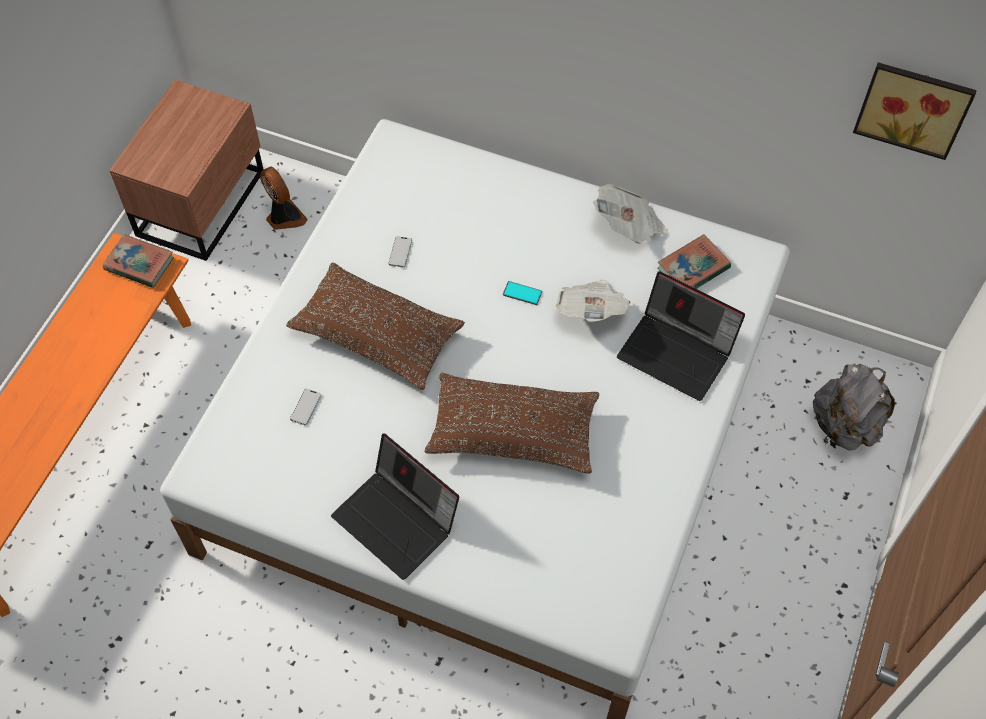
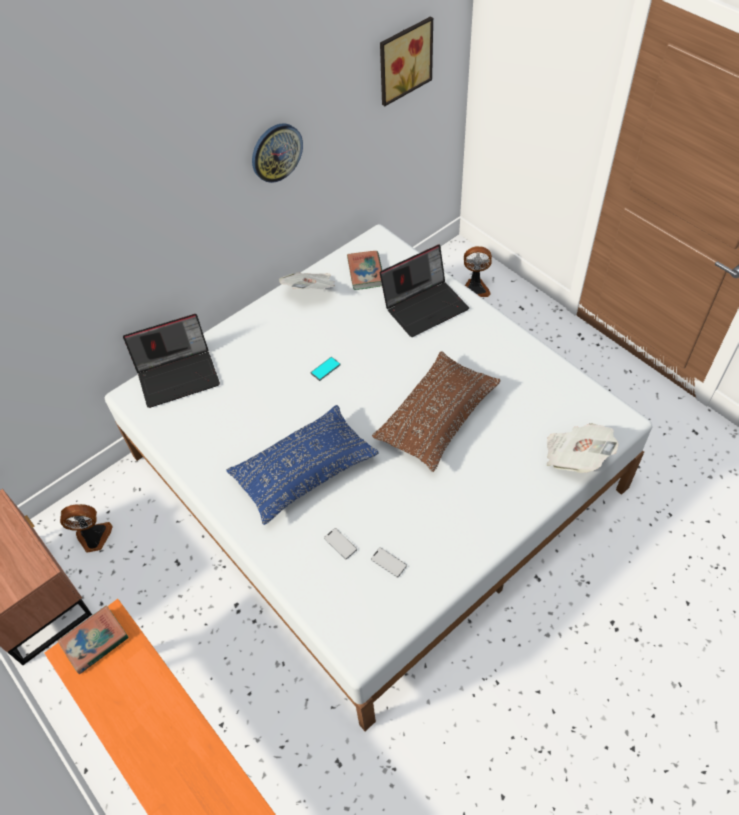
camera: 60 degrees left, 5 degrees down
brown pillow [286,263,465,390] -> blue pillow [226,405,379,525]
laptop [331,433,459,580] -> laptop moved to [123,314,220,408]
phone [389,236,412,268] -> phone moved to [371,547,407,578]
newspaper [556,280,631,322] -> newspaper moved to [546,423,618,473]
grey backpack [813,364,895,451] -> fan [464,246,492,297]
none -> wall clock [252,123,303,183]

